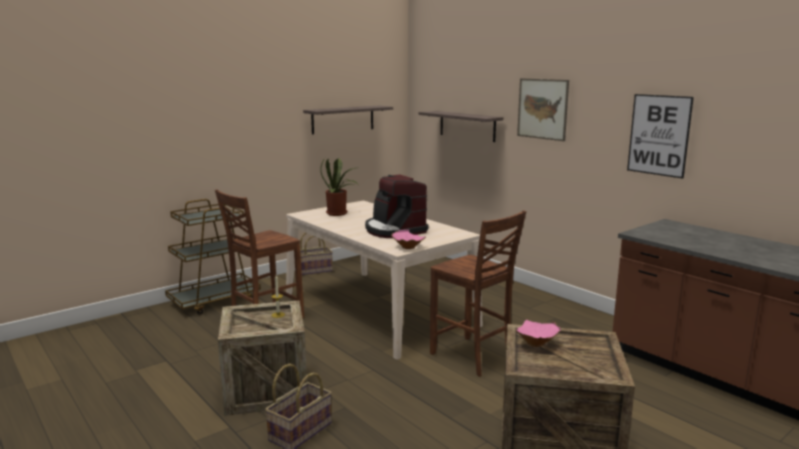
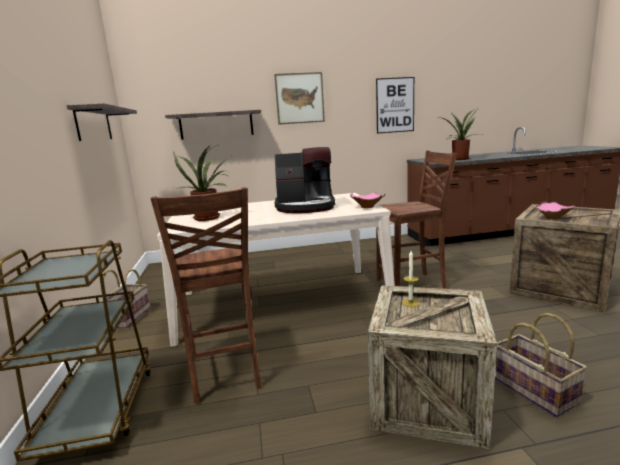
camera: 60 degrees left, 0 degrees up
none -> potted plant [442,108,482,160]

